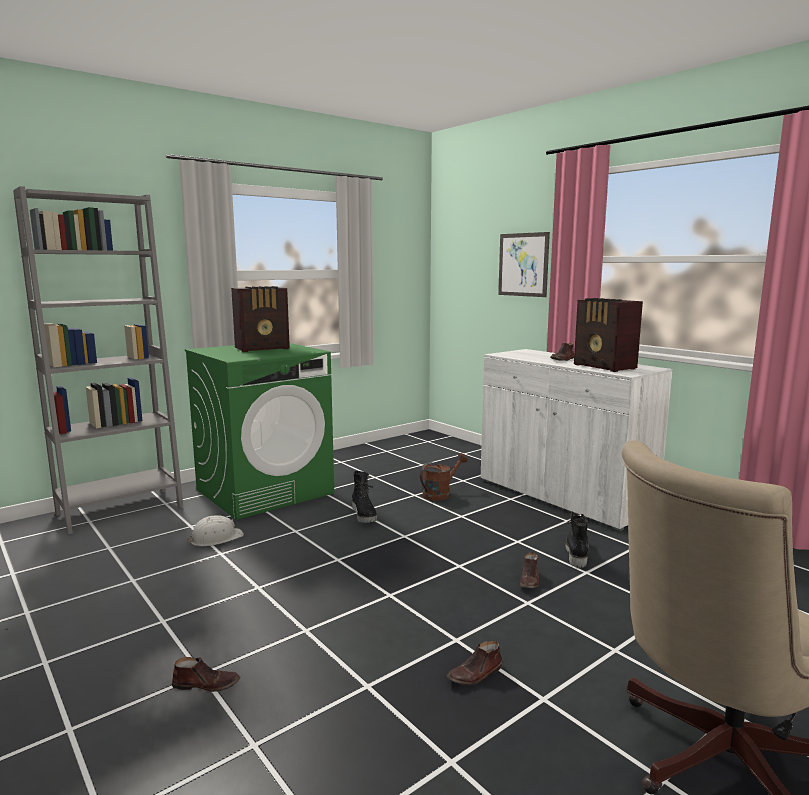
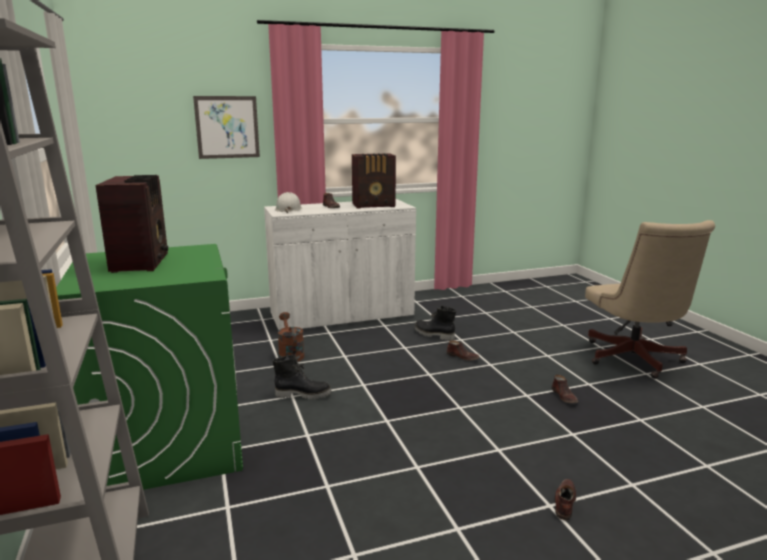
camera: 70 degrees left, 5 degrees up
white hard hat [187,515,244,546] -> white hard hat moved to [275,192,302,213]

